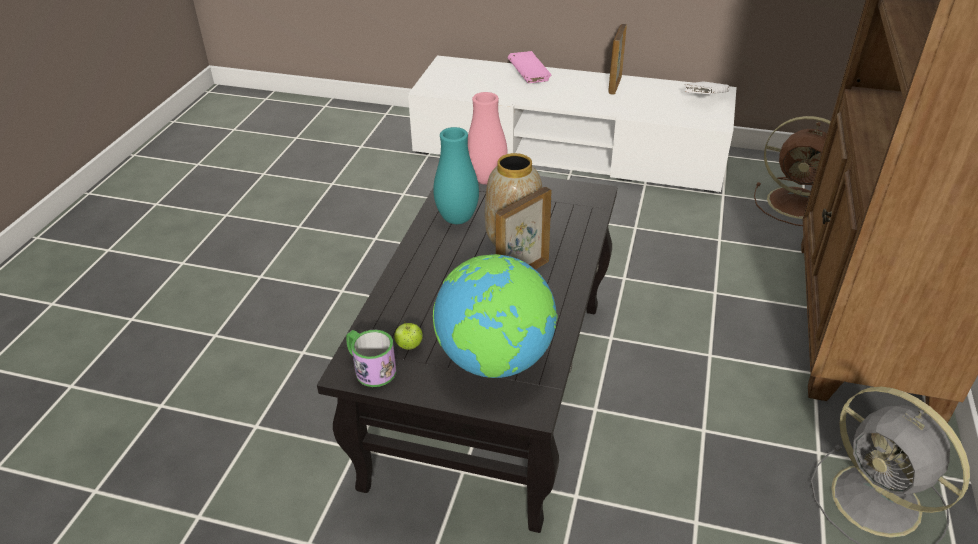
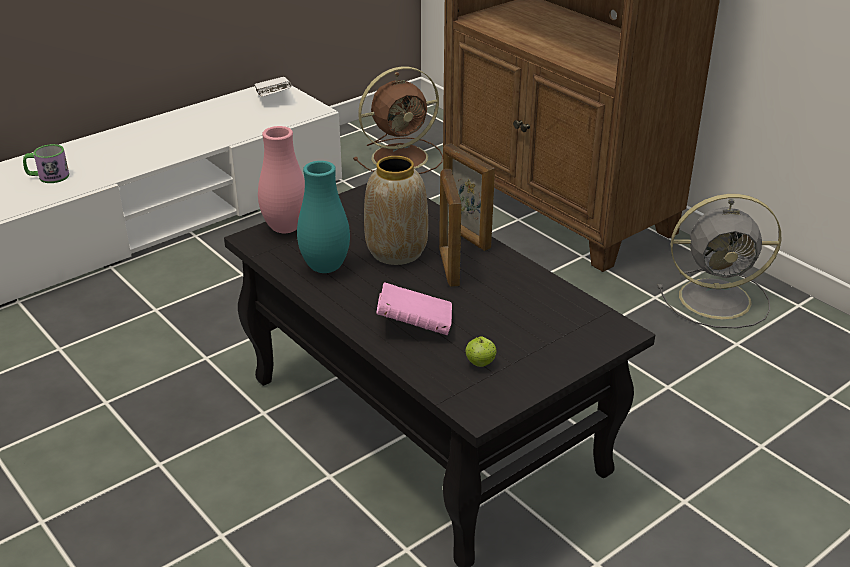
camera: 55 degrees left, 5 degrees down
mug [346,330,396,387] -> mug moved to [23,144,69,183]
globe [433,254,557,378] -> none
pink book [508,51,552,83] -> pink book moved to [376,282,452,335]
picture frame [608,24,627,95] -> picture frame moved to [443,143,495,251]

